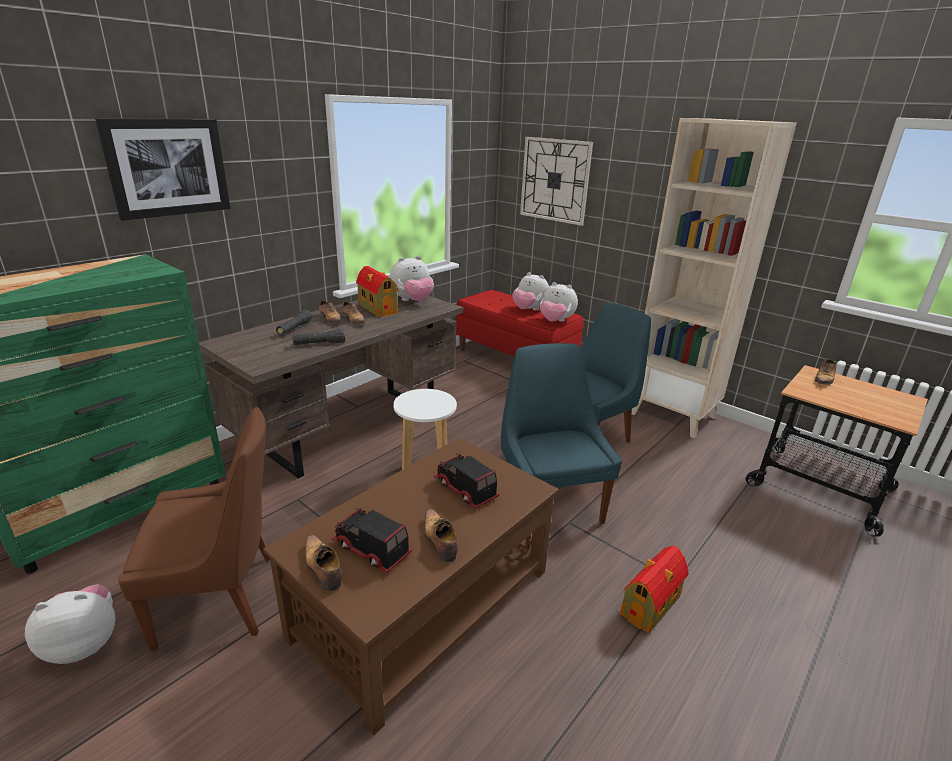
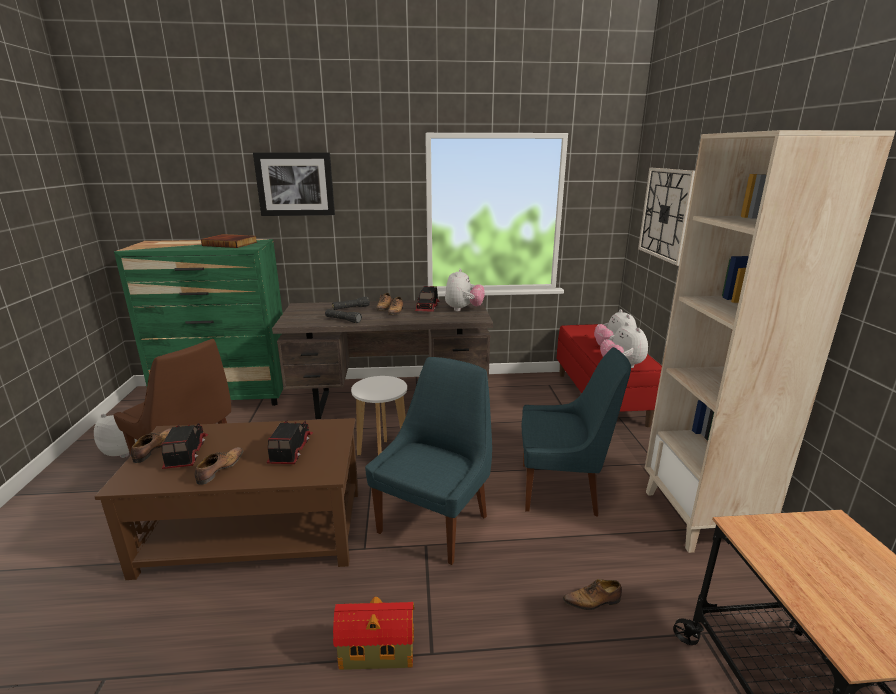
camera: 45 degrees right, 5 degrees down
toy house [356,266,399,317] -> toy truck [414,286,439,312]
plush toy [390,256,434,301] -> plush toy turned 90 degrees counterclockwise [445,269,485,311]
shoe [815,359,836,385] -> shoe moved to [563,579,622,610]
none -> book [201,234,257,248]

